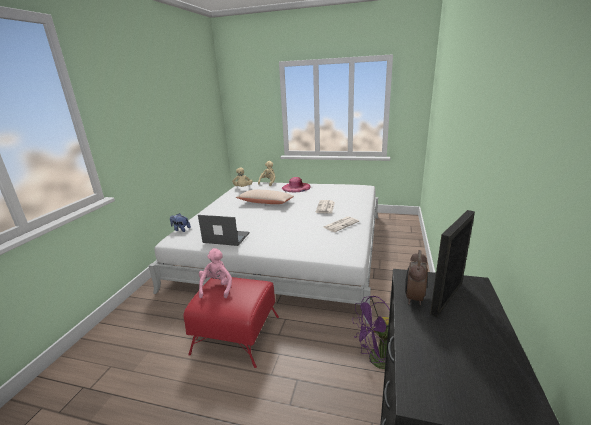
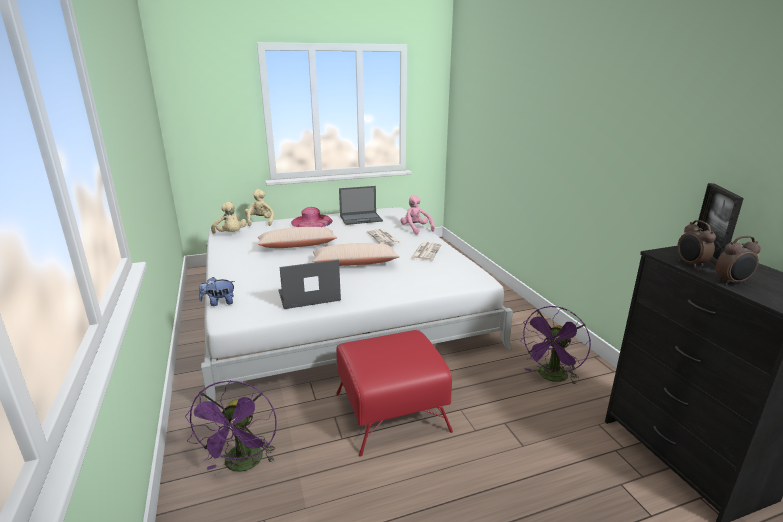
camera: 35 degrees left, 0 degrees up
pink plush toy [199,248,232,298] -> pink plush toy moved to [400,195,435,234]
none -> purple fan [185,380,277,472]
none -> beige pillow [312,243,400,266]
none -> laptop [339,186,383,225]
none -> alarm clock [716,236,761,285]

